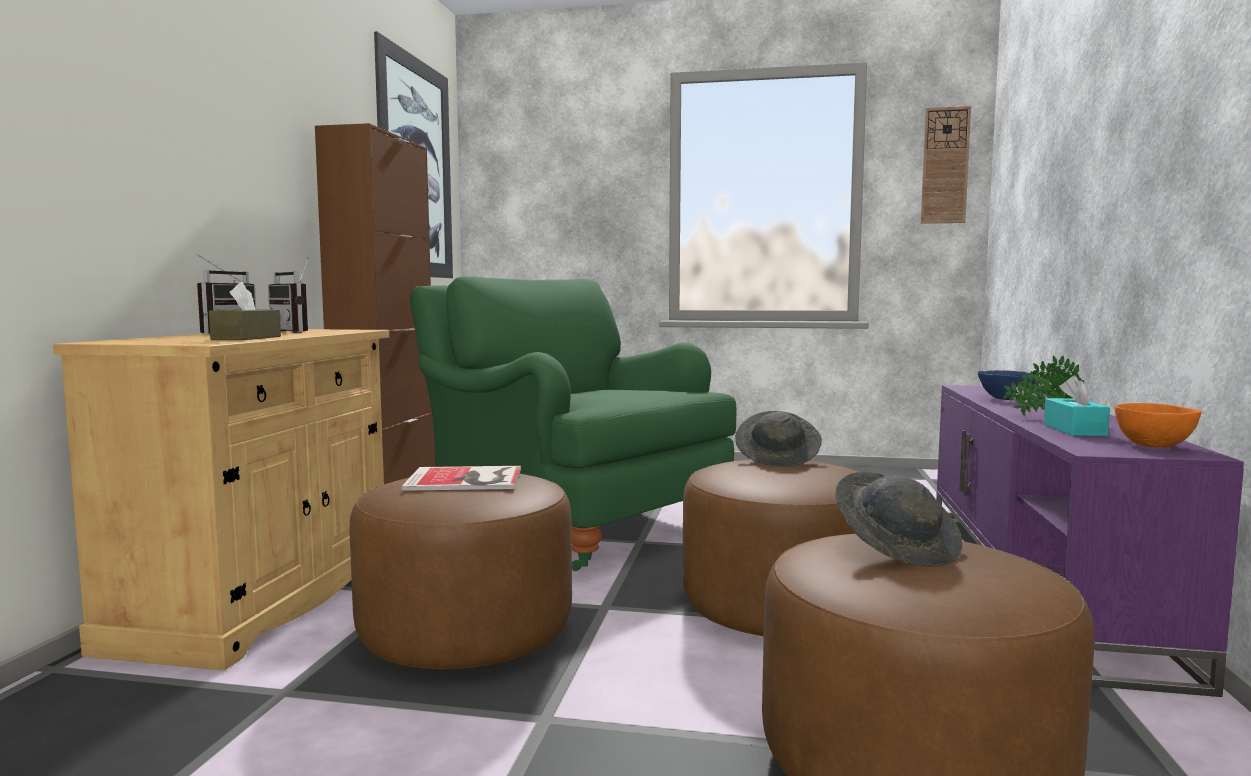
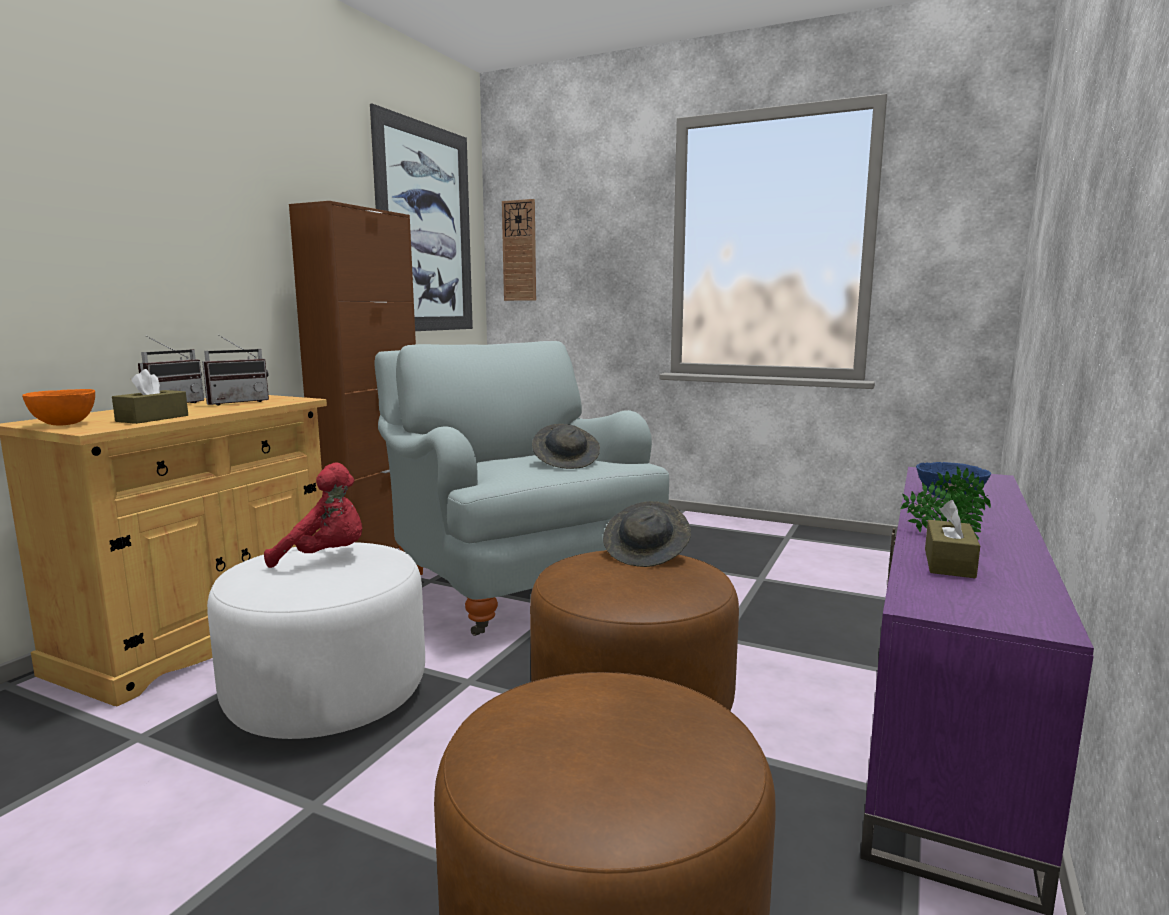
camera: 15 degrees right, 5 degrees up
radio [268,257,309,333] -> radio turned 105 degrees counterclockwise [202,335,269,406]
brown ottoman [349,474,572,669] -> white ottoman [207,542,425,739]
book [402,466,521,491] -> red plush toy [264,463,362,568]
green armchair [410,276,736,571] -> grey armchair [374,341,669,636]
grey hat [835,472,962,567] -> grey hat moved to [532,424,600,469]
wall clock [921,106,971,224] -> wall clock moved to [502,199,536,301]
turquoise tissue box [1044,375,1110,436] -> brown tissue box [925,500,980,578]
orange bowl [1114,403,1202,447] -> orange bowl moved to [22,389,95,426]

